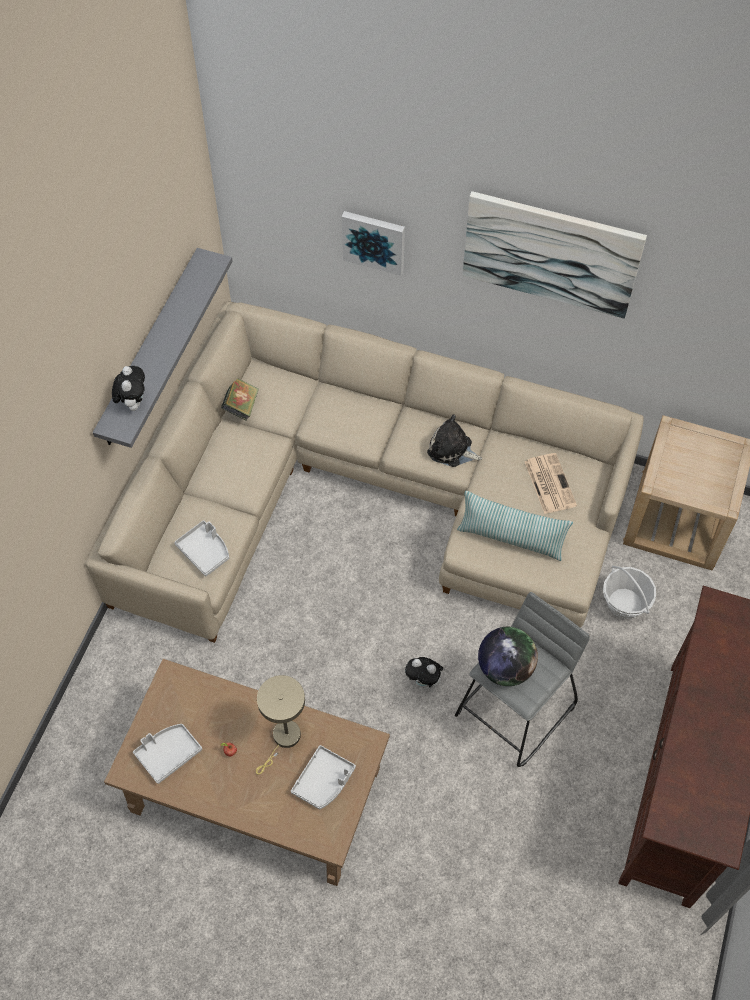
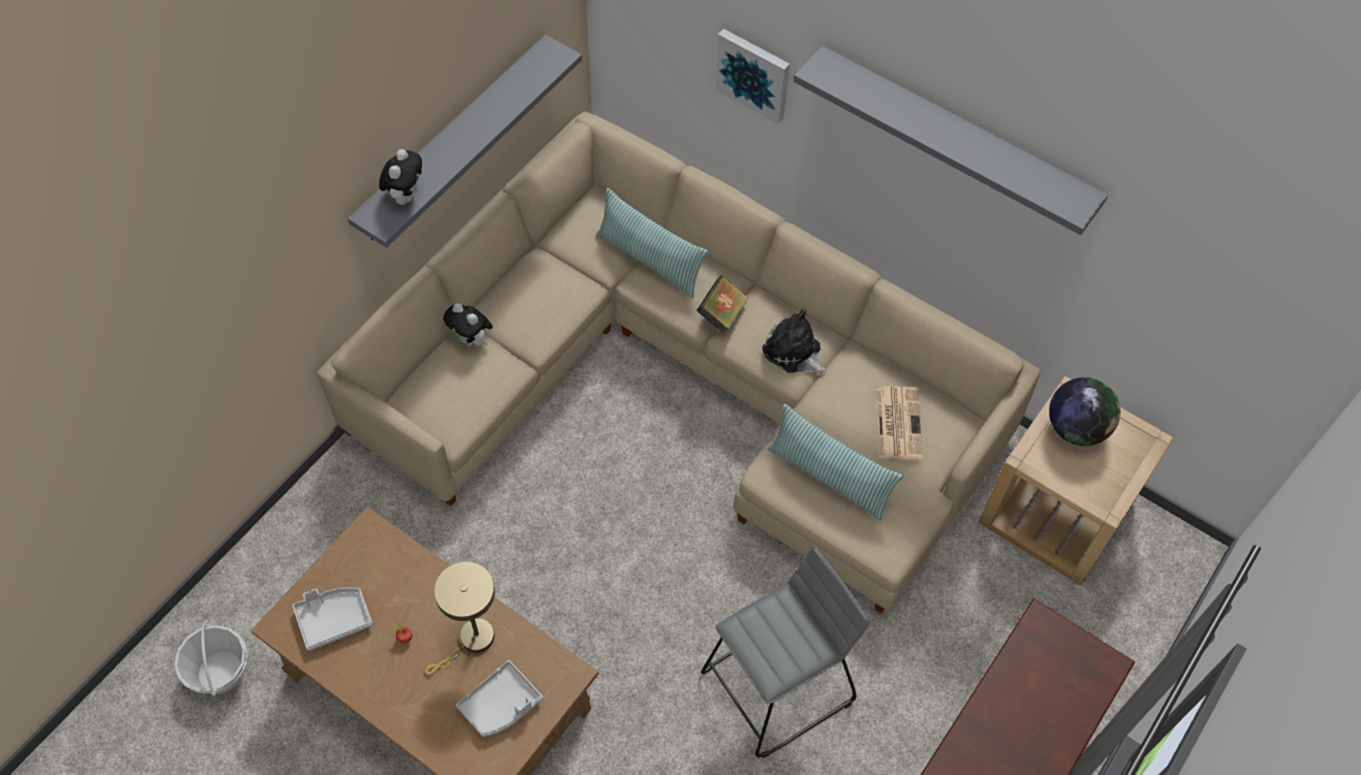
camera: 15 degrees right, 0 degrees up
grey tray [174,520,229,576] -> none
book [221,378,259,421] -> book moved to [696,275,749,334]
plush toy [405,657,444,688] -> plush toy moved to [443,303,493,346]
picture [463,191,647,319] -> grey shelf [793,45,1108,235]
globe [478,627,538,686] -> globe moved to [1049,377,1120,446]
basket [603,565,656,619] -> basket moved to [174,620,248,696]
none -> pillow [596,188,708,298]

